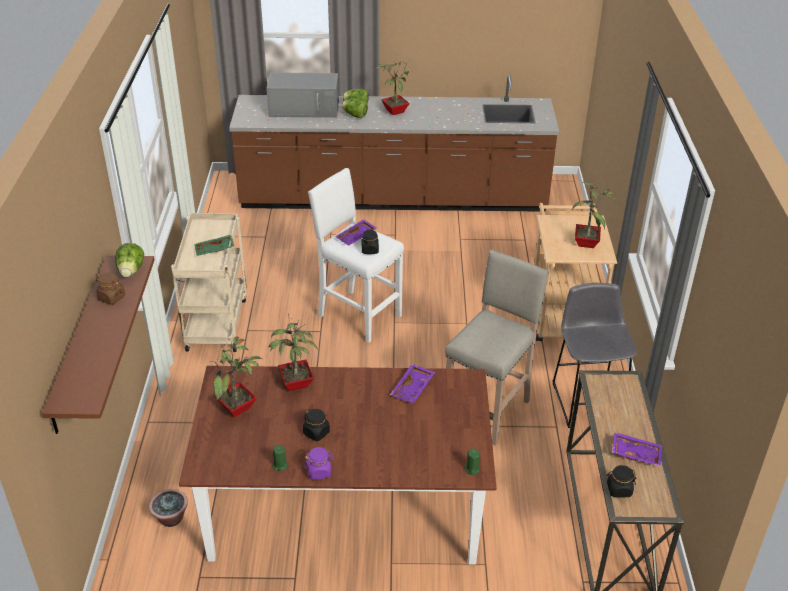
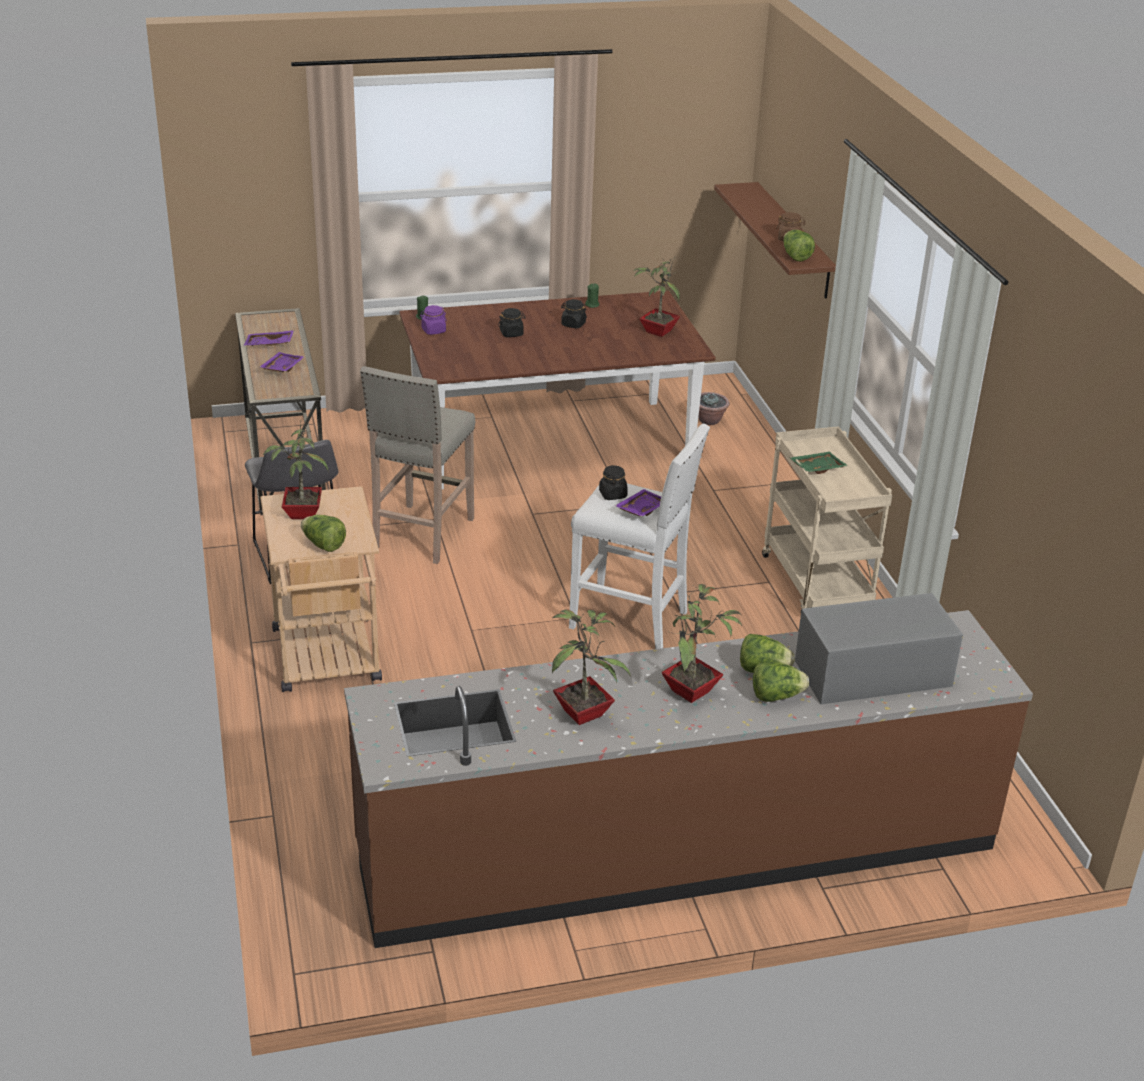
camera: 165 degrees right, 5 degrees down
potted plant [269,314,317,391] -> potted plant moved to [552,610,631,725]
purple jar [304,447,334,480] -> purple jar moved to [420,305,447,335]
purple tray [390,364,435,404] -> purple tray moved to [260,352,304,372]
black jar [607,465,636,498] -> black jar moved to [498,308,526,337]
none -> lettuce [301,515,346,552]

